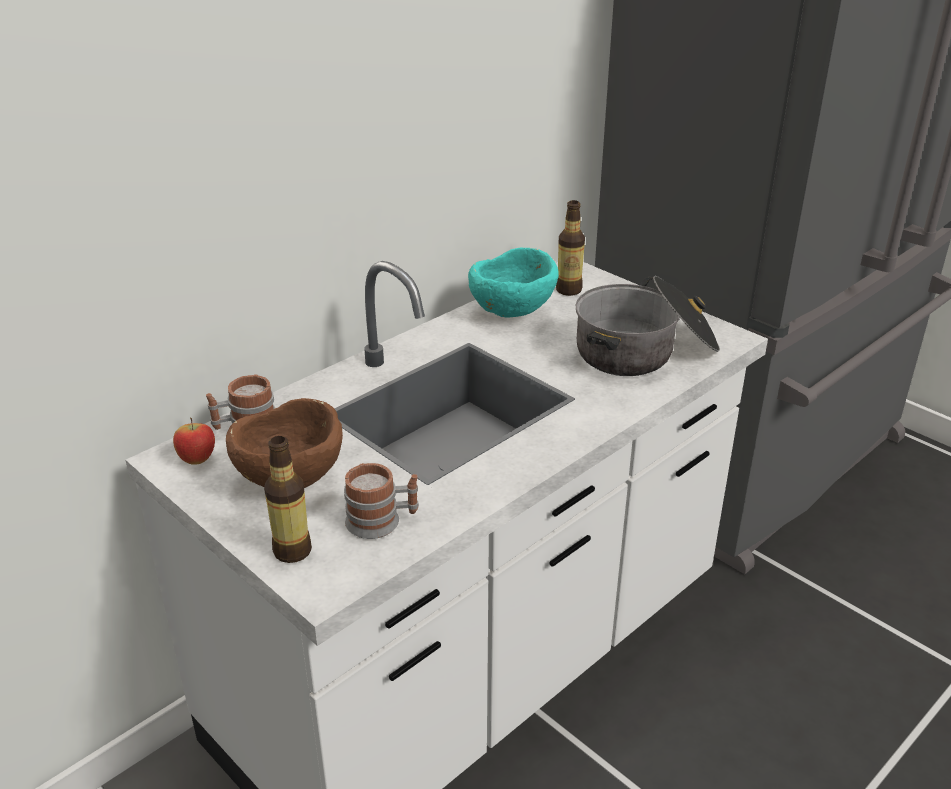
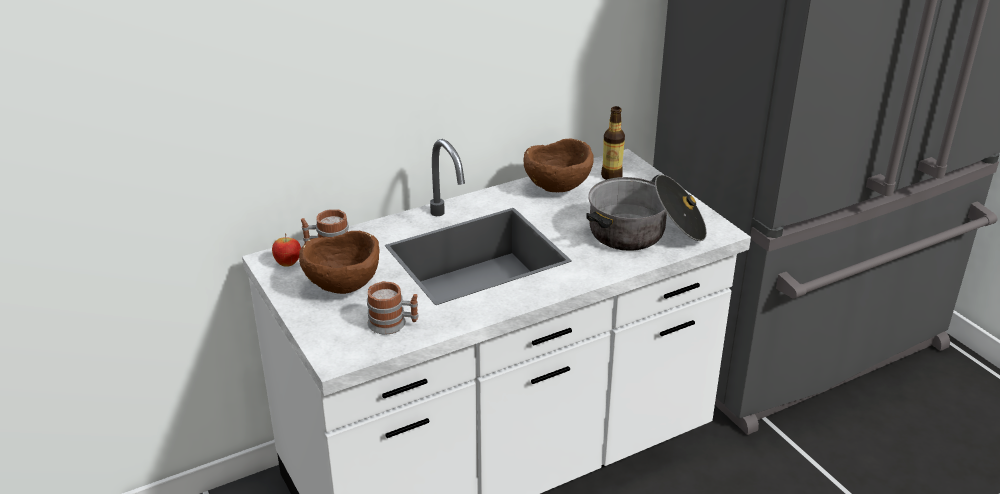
camera: 15 degrees right, 0 degrees up
bottle [264,436,312,563] -> none
turquoise bowl [468,247,559,318] -> brown bowl [524,138,594,192]

